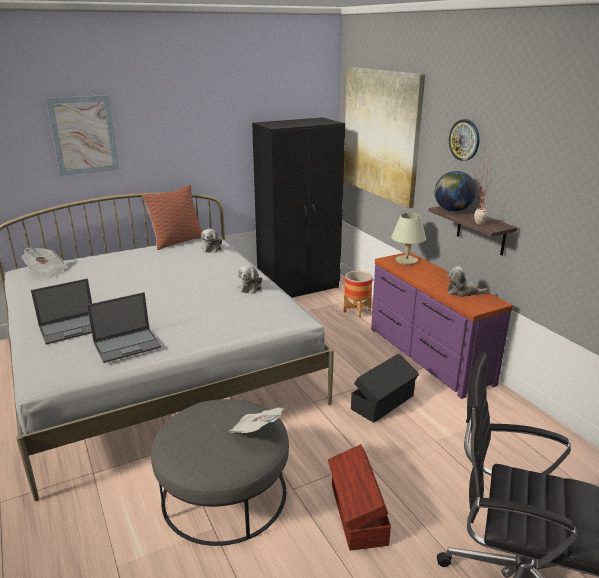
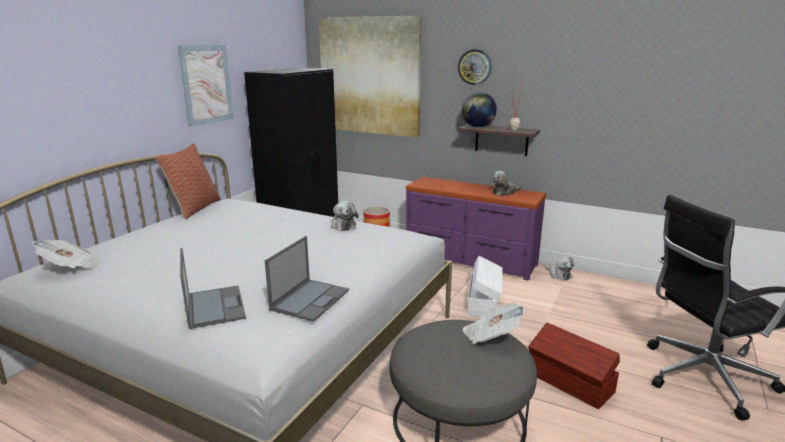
camera: 35 degrees left, 5 degrees down
laptop [31,278,92,345] -> laptop turned 45 degrees counterclockwise [180,248,246,329]
picture [46,95,119,176] -> picture moved to [178,45,234,127]
plush toy [201,229,222,253] -> plush toy moved to [545,256,575,281]
black storage box [351,353,419,423] -> white storage box [467,256,502,316]
beige table lamp [391,213,426,265] -> none

